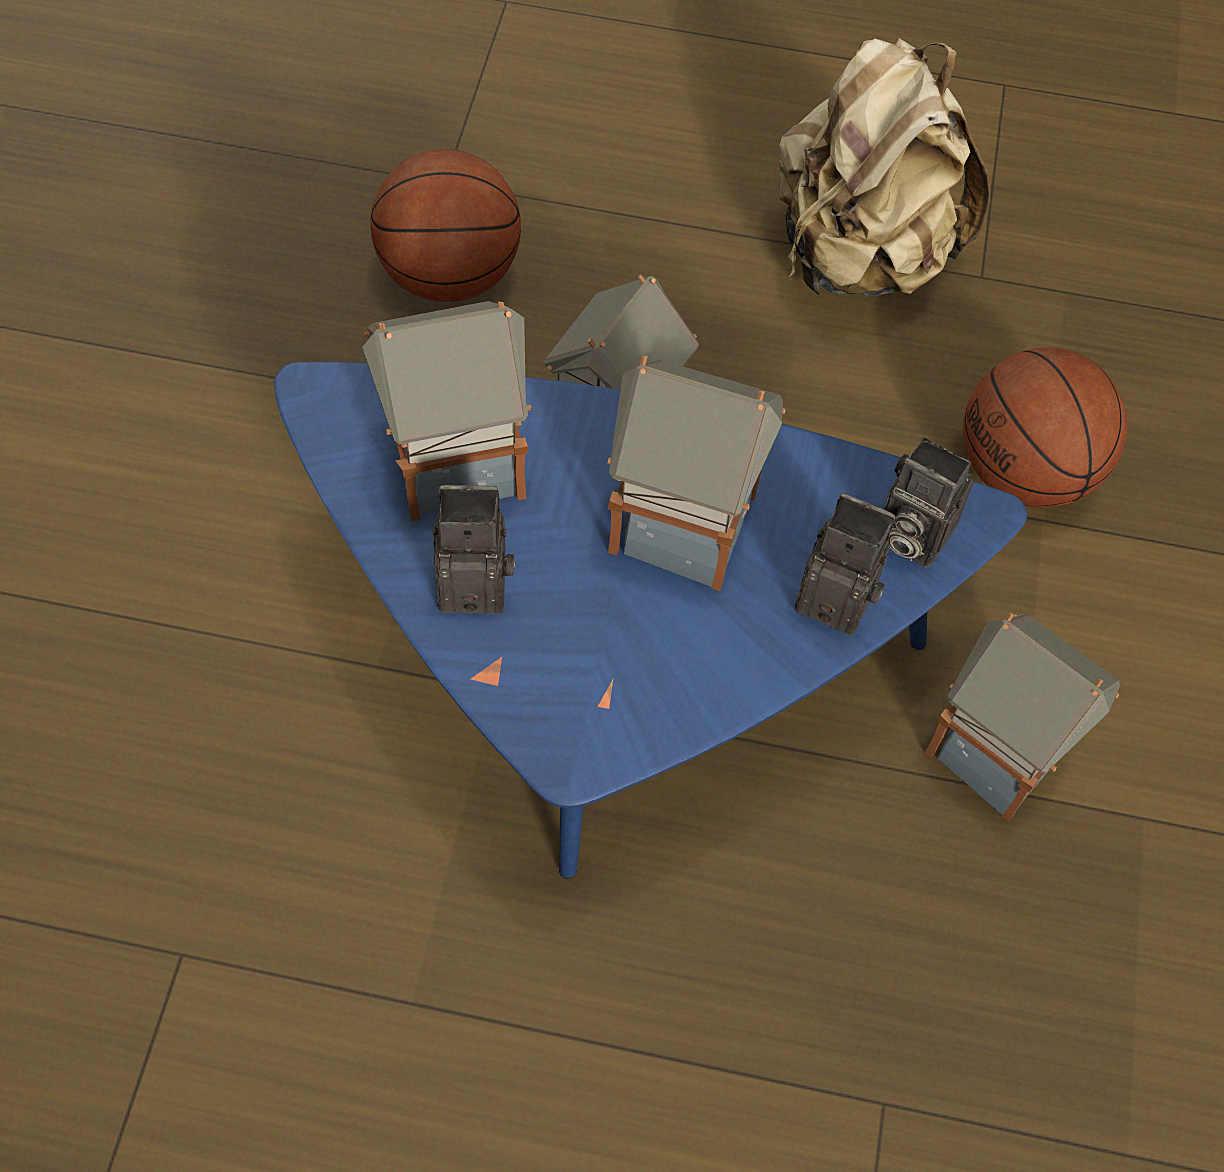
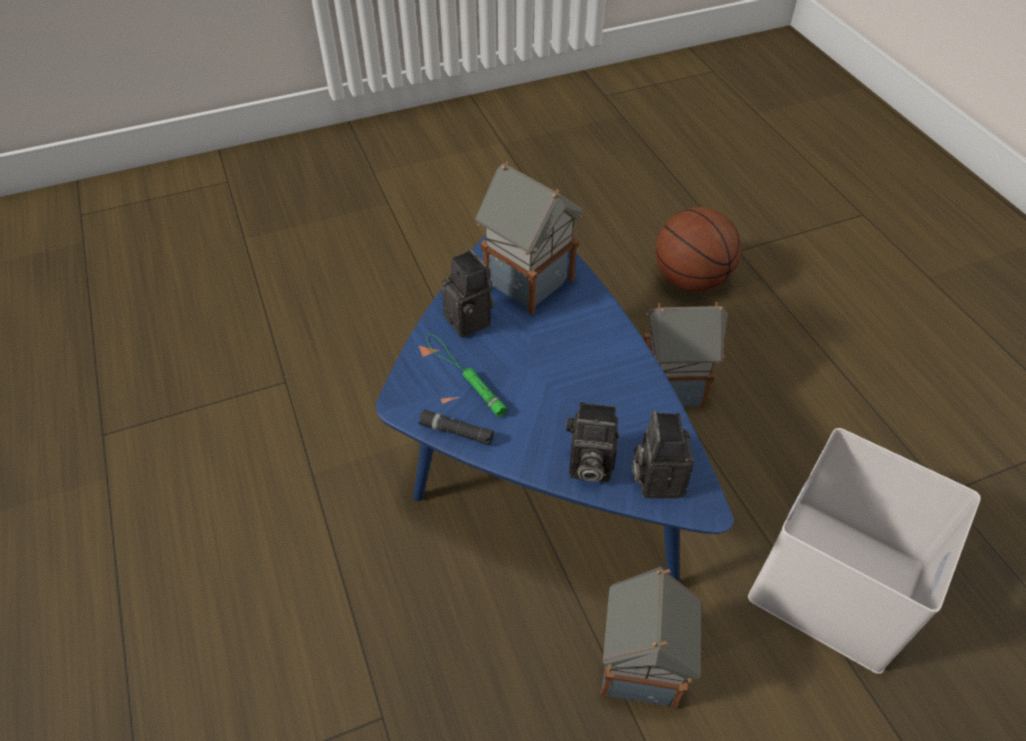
camera: 60 degrees right, 10 degrees down
toy house [607,356,785,591] -> none
beige backpack [779,38,990,296] -> none
camera [795,493,895,636] -> camera turned 105 degrees clockwise [566,402,619,483]
basketball [963,348,1127,508] -> white storage box [748,428,981,674]
none -> black flashlight [418,409,494,445]
none -> green flashlight [425,334,508,417]

